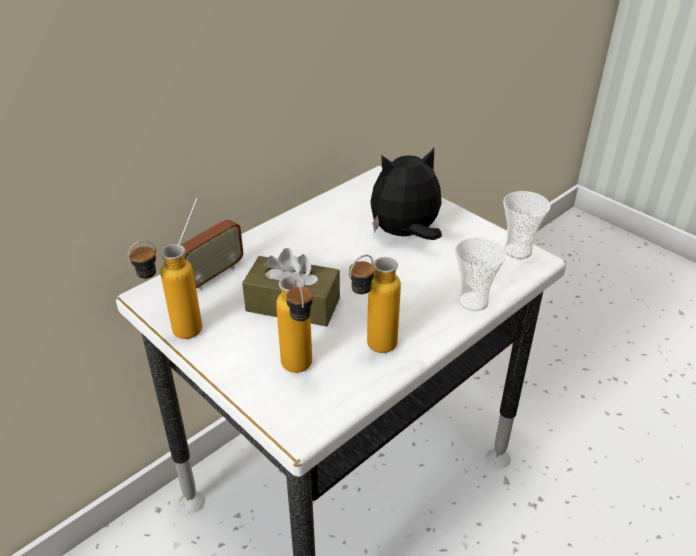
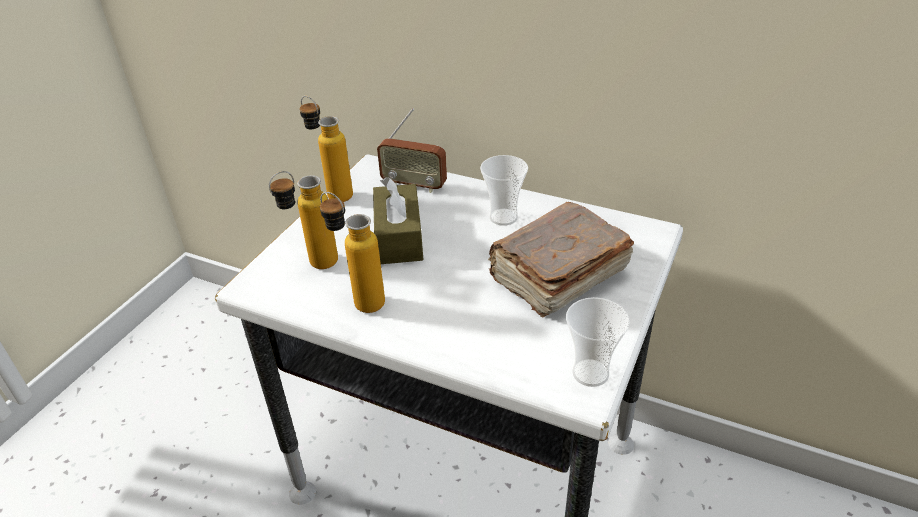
camera: 70 degrees right, 0 degrees up
plush toy [370,148,442,240] -> brown book [488,202,634,317]
cup [455,237,506,311] -> cup moved to [480,155,528,226]

